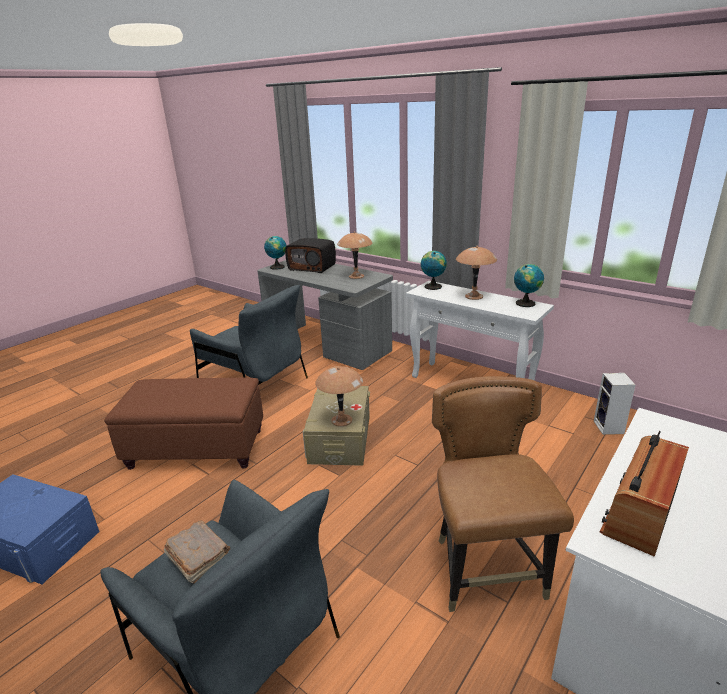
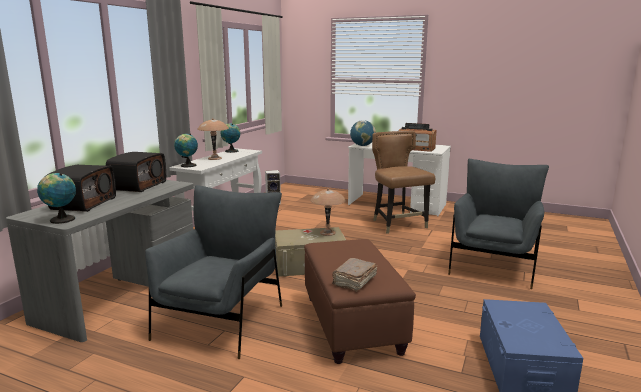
camera: 105 degrees left, 10 degrees down
brown book [164,520,230,584] -> brown book moved to [332,258,377,292]
brown table lamp [337,231,373,279] -> radio [106,152,166,192]
brown chair [432,376,574,612] -> brown chair turned 90 degrees clockwise [372,131,435,234]
none -> globe [350,120,376,146]

